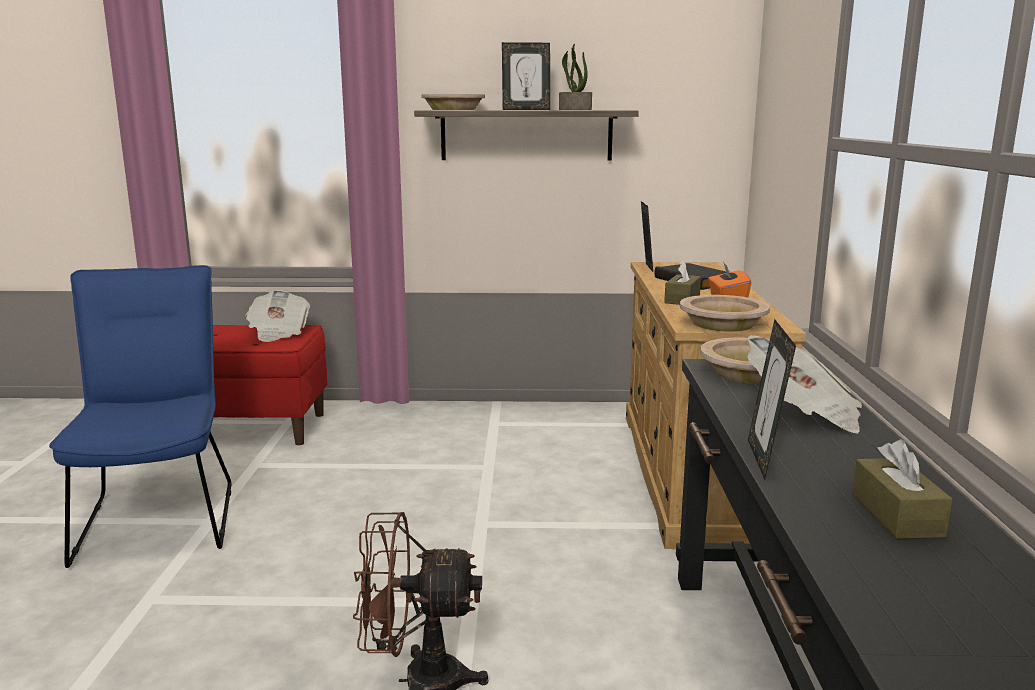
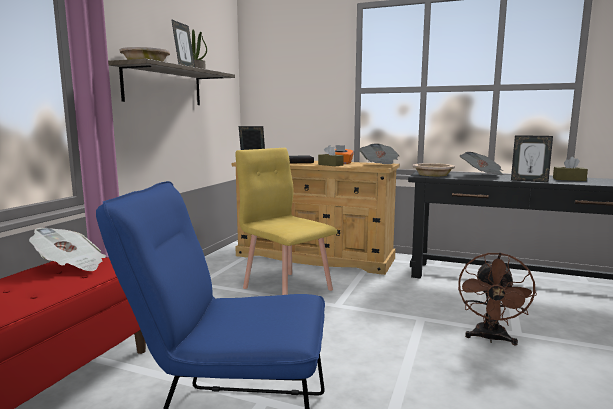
camera: 70 degrees left, 5 degrees down
beige bowl [680,295,770,331] -> newspaper [359,143,399,164]
none -> yellow chair [235,148,338,295]

